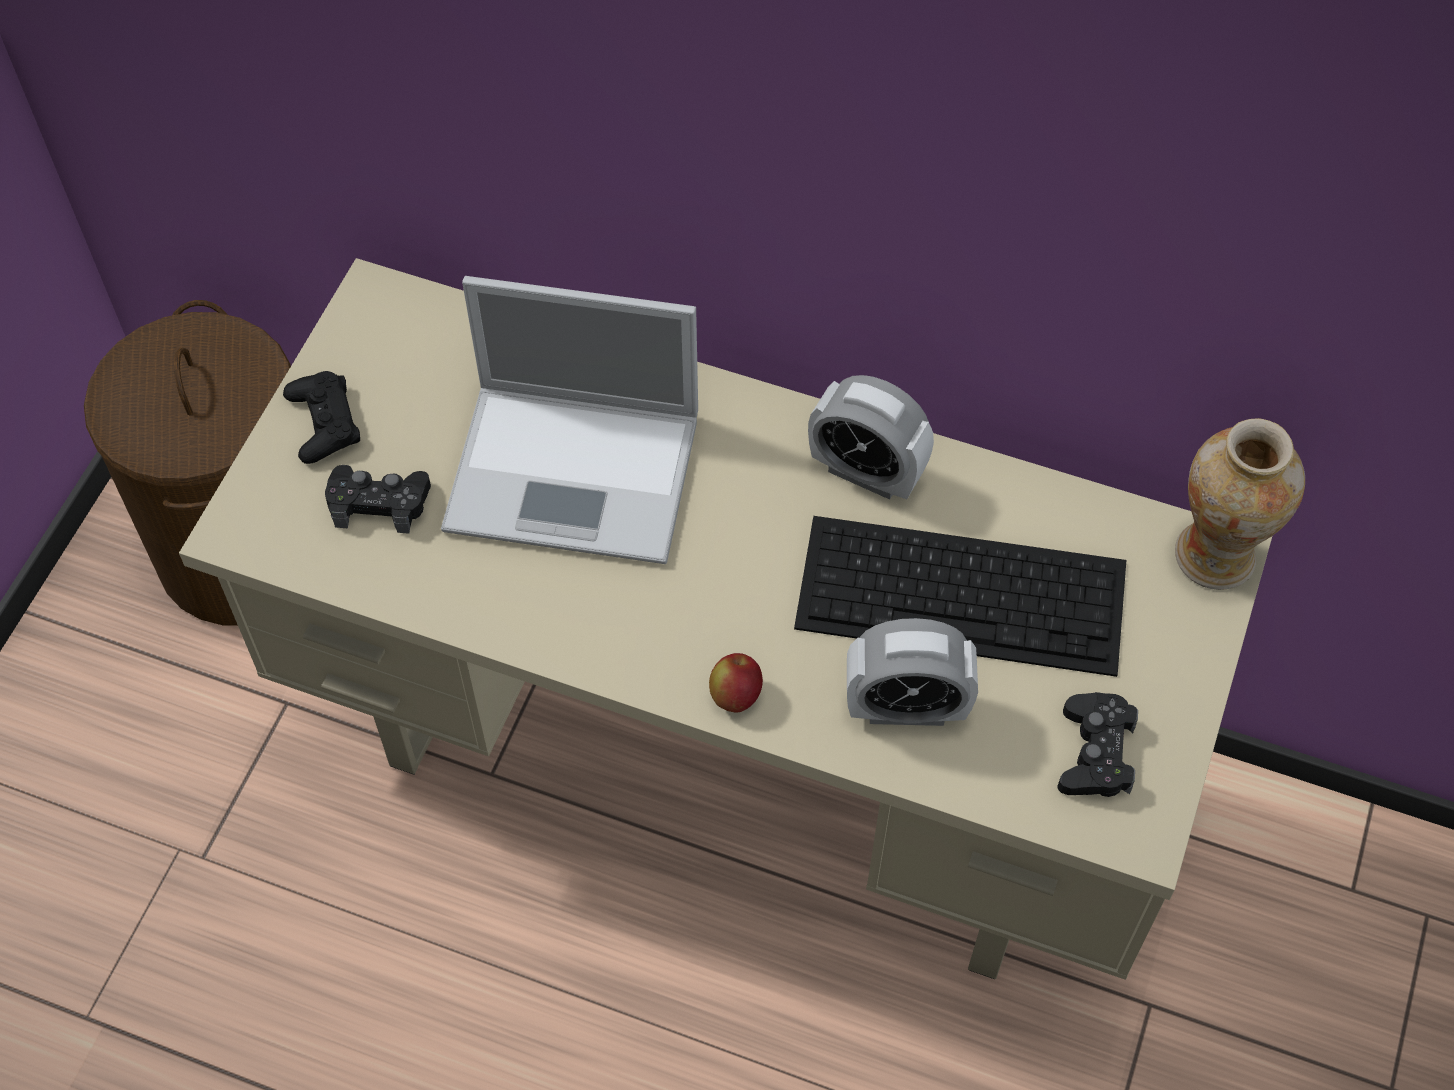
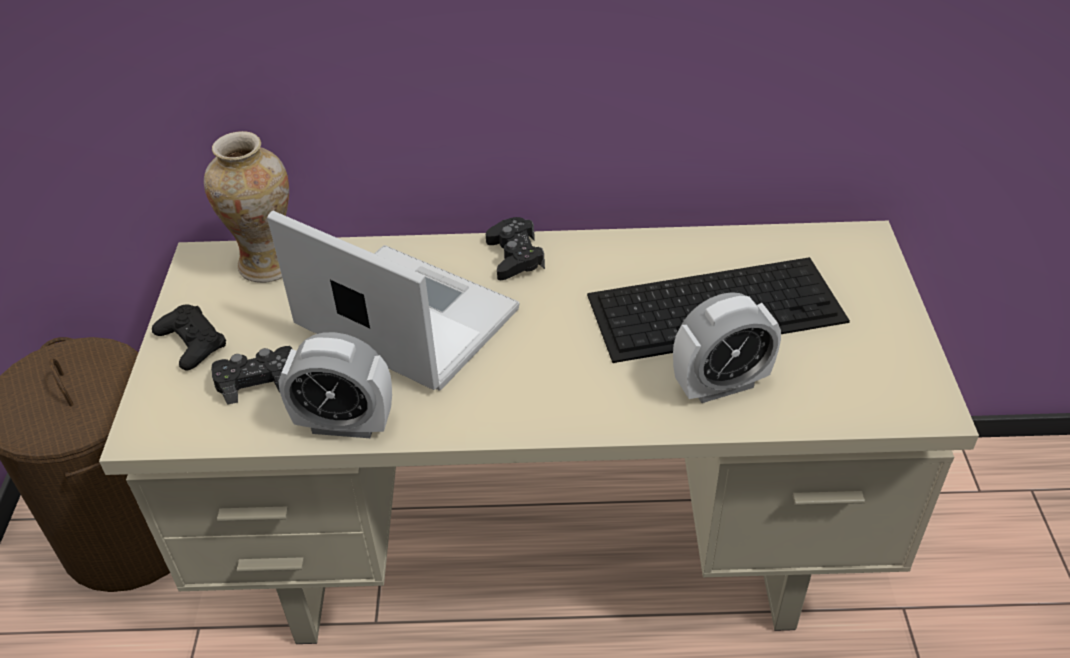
camera: 20 degrees left, 15 degrees down
laptop [441,276,698,564] -> laptop turned 135 degrees counterclockwise [267,210,519,391]
apple [709,653,763,712] -> none
alarm clock [808,375,934,500] -> alarm clock moved to [279,332,392,438]
black game controller [1057,692,1138,797] -> black game controller moved to [486,217,545,280]
vase [1175,418,1305,590] -> vase moved to [204,131,289,283]

